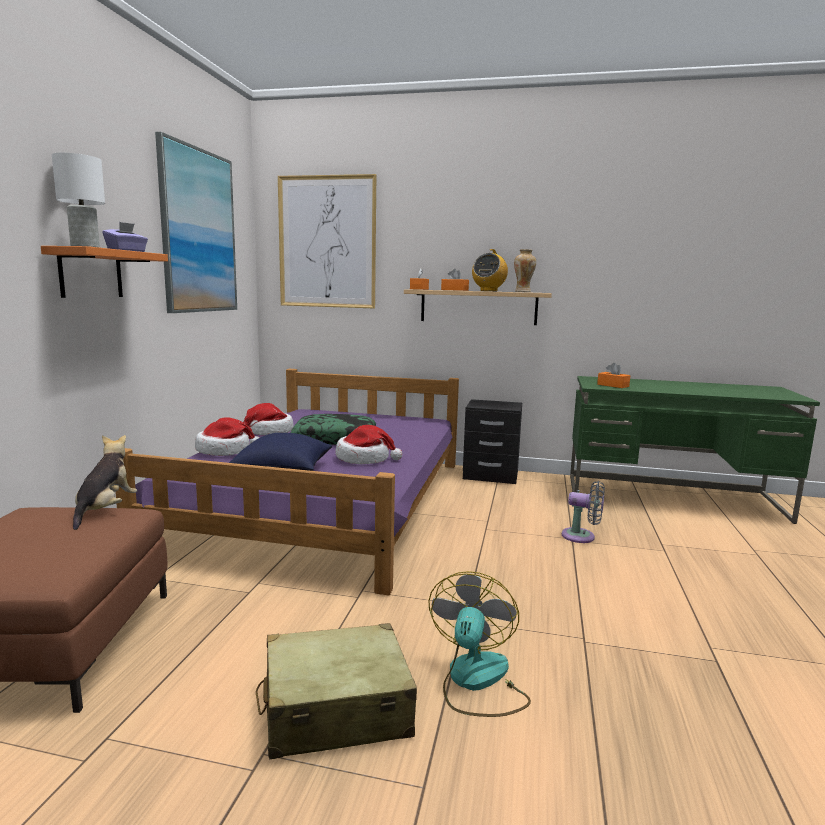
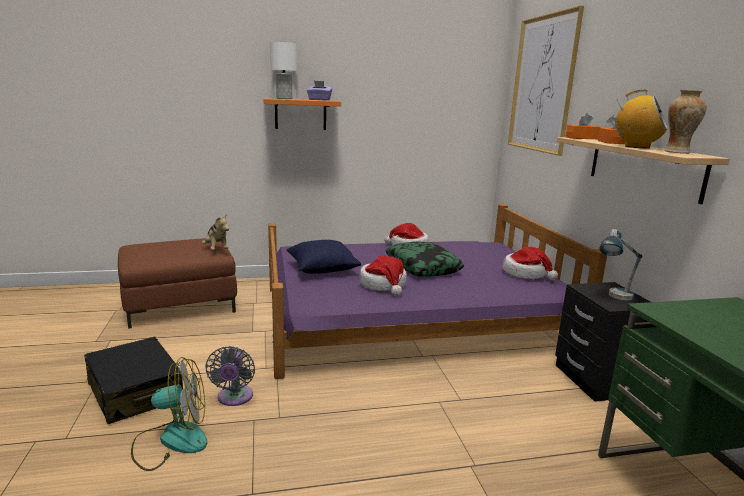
camera: 65 degrees right, 5 degrees up
plush toy [73,435,137,530] -> plush toy turned 75 degrees clockwise [202,214,229,250]
picture [155,132,237,313] -> none
hat [195,417,260,456] -> hat moved to [502,247,558,280]
beige suitcase [256,623,417,760] -> black suitcase [84,336,183,424]
radio [472,249,508,291] -> radio turned 150 degrees counterclockwise [616,90,668,148]
grey fan [562,481,605,543] -> grey fan moved to [205,346,255,406]
orange tissue box [597,363,630,388] -> none
none -> table lamp [599,229,642,301]

